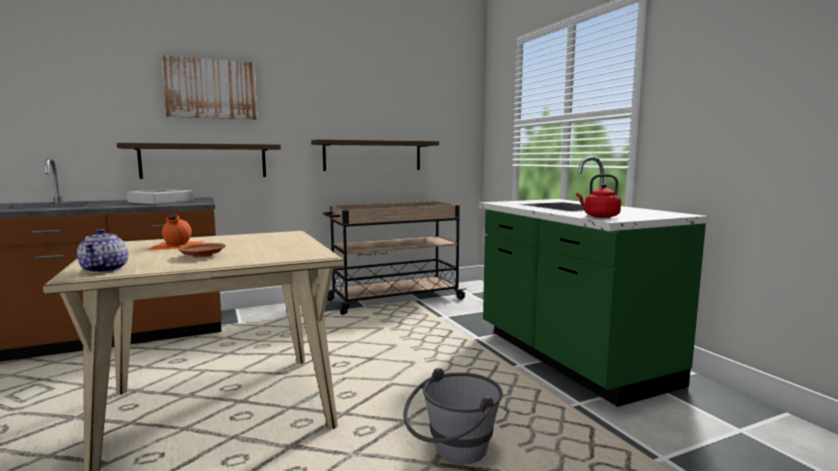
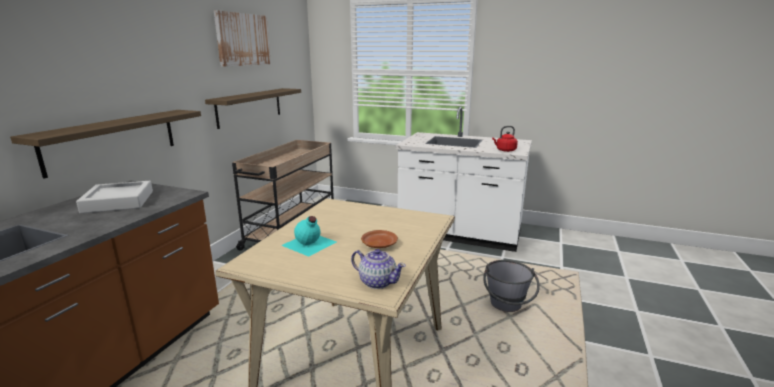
camera: 45 degrees left, 10 degrees up
orange bottle [147,213,205,250] -> turquoise bottle [281,216,336,257]
picture [161,55,258,120] -> picture moved to [214,10,271,67]
green counter [479,157,708,407] -> white counter [396,107,532,252]

